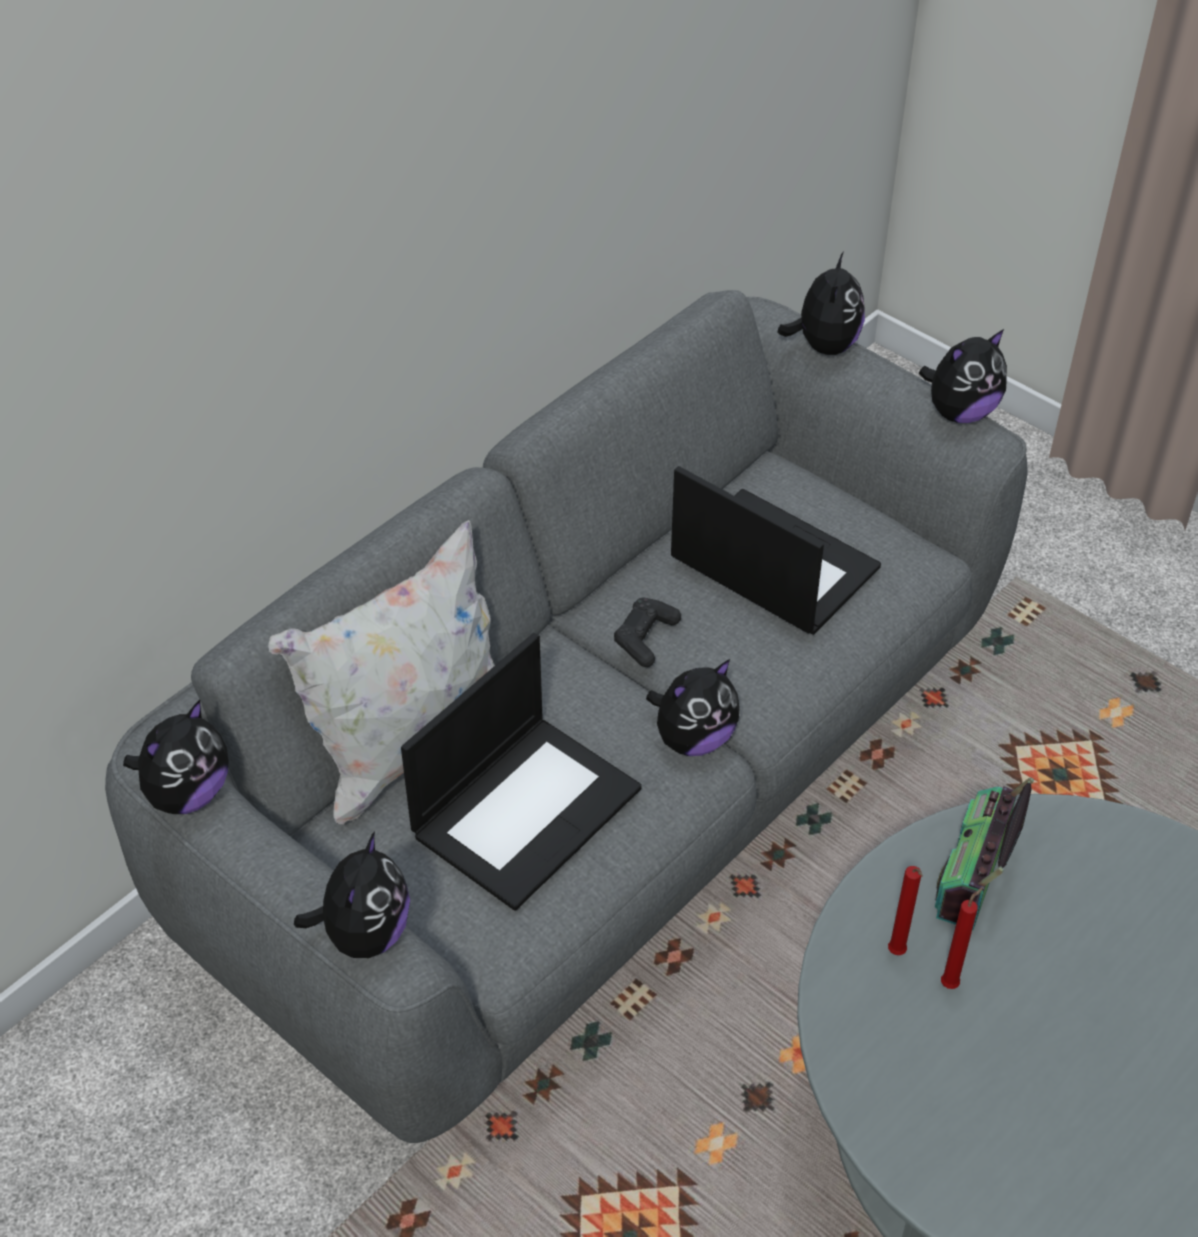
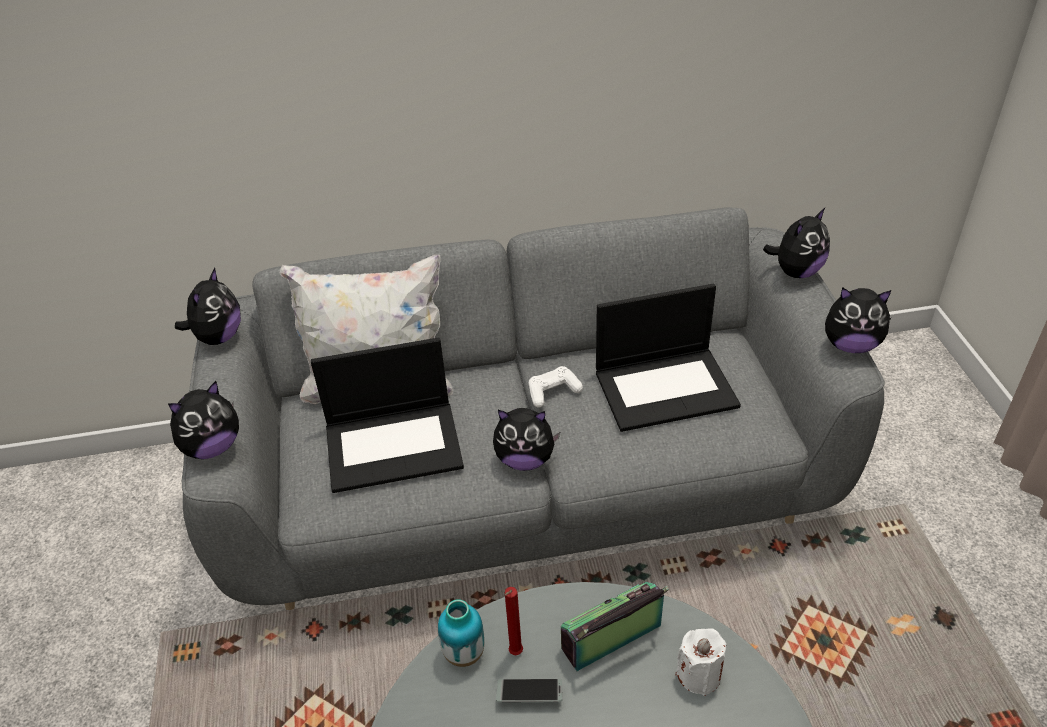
camera: 40 degrees right, 5 degrees down
plush toy [123,700,229,814] -> plush toy turned 60 degrees counterclockwise [175,268,241,345]
black game controller [614,597,681,667] -> white game controller [529,366,583,408]
laptop [671,466,881,635] -> laptop turned 90 degrees clockwise [596,284,741,432]
red candle [941,887,983,989] -> phone [496,679,562,702]
none -> vase [438,599,485,667]
none -> white candle [676,628,727,696]

